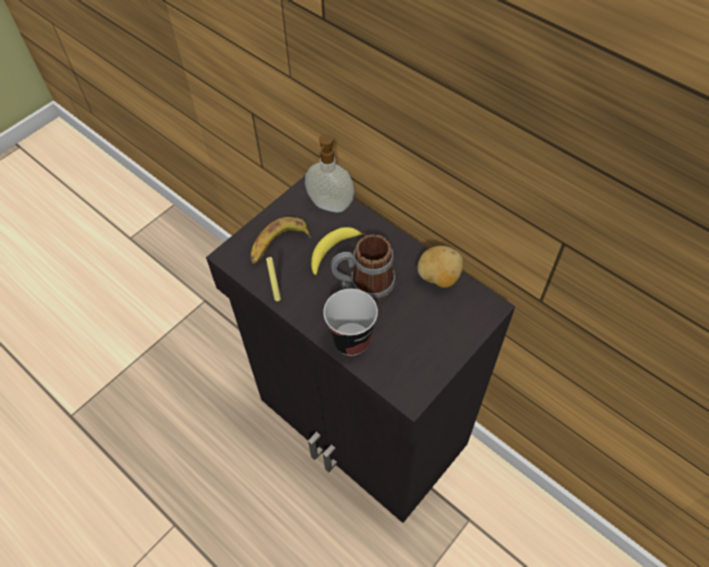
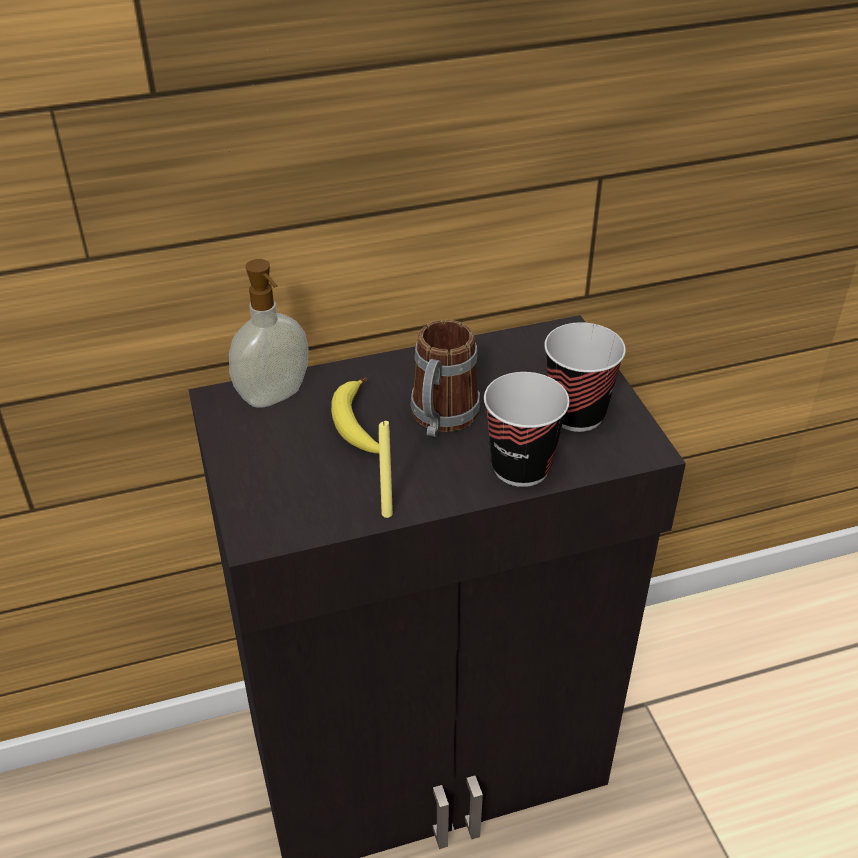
camera: 60 degrees left, 15 degrees down
banana [251,217,311,264] -> none
potato [418,246,463,288] -> none
none -> cup [544,322,626,432]

